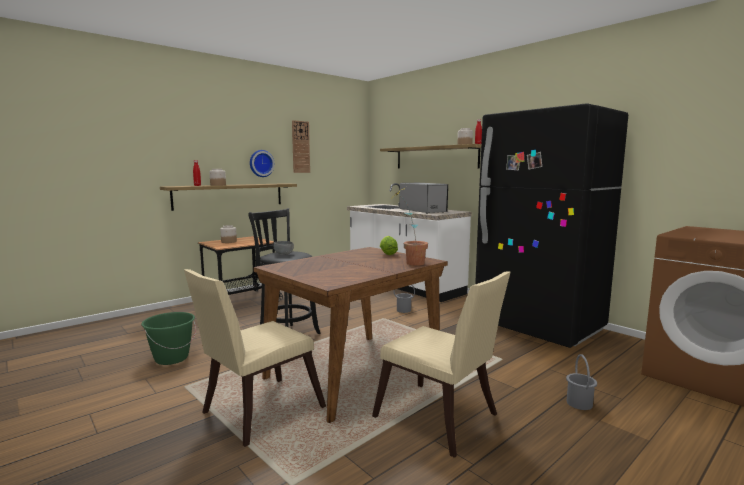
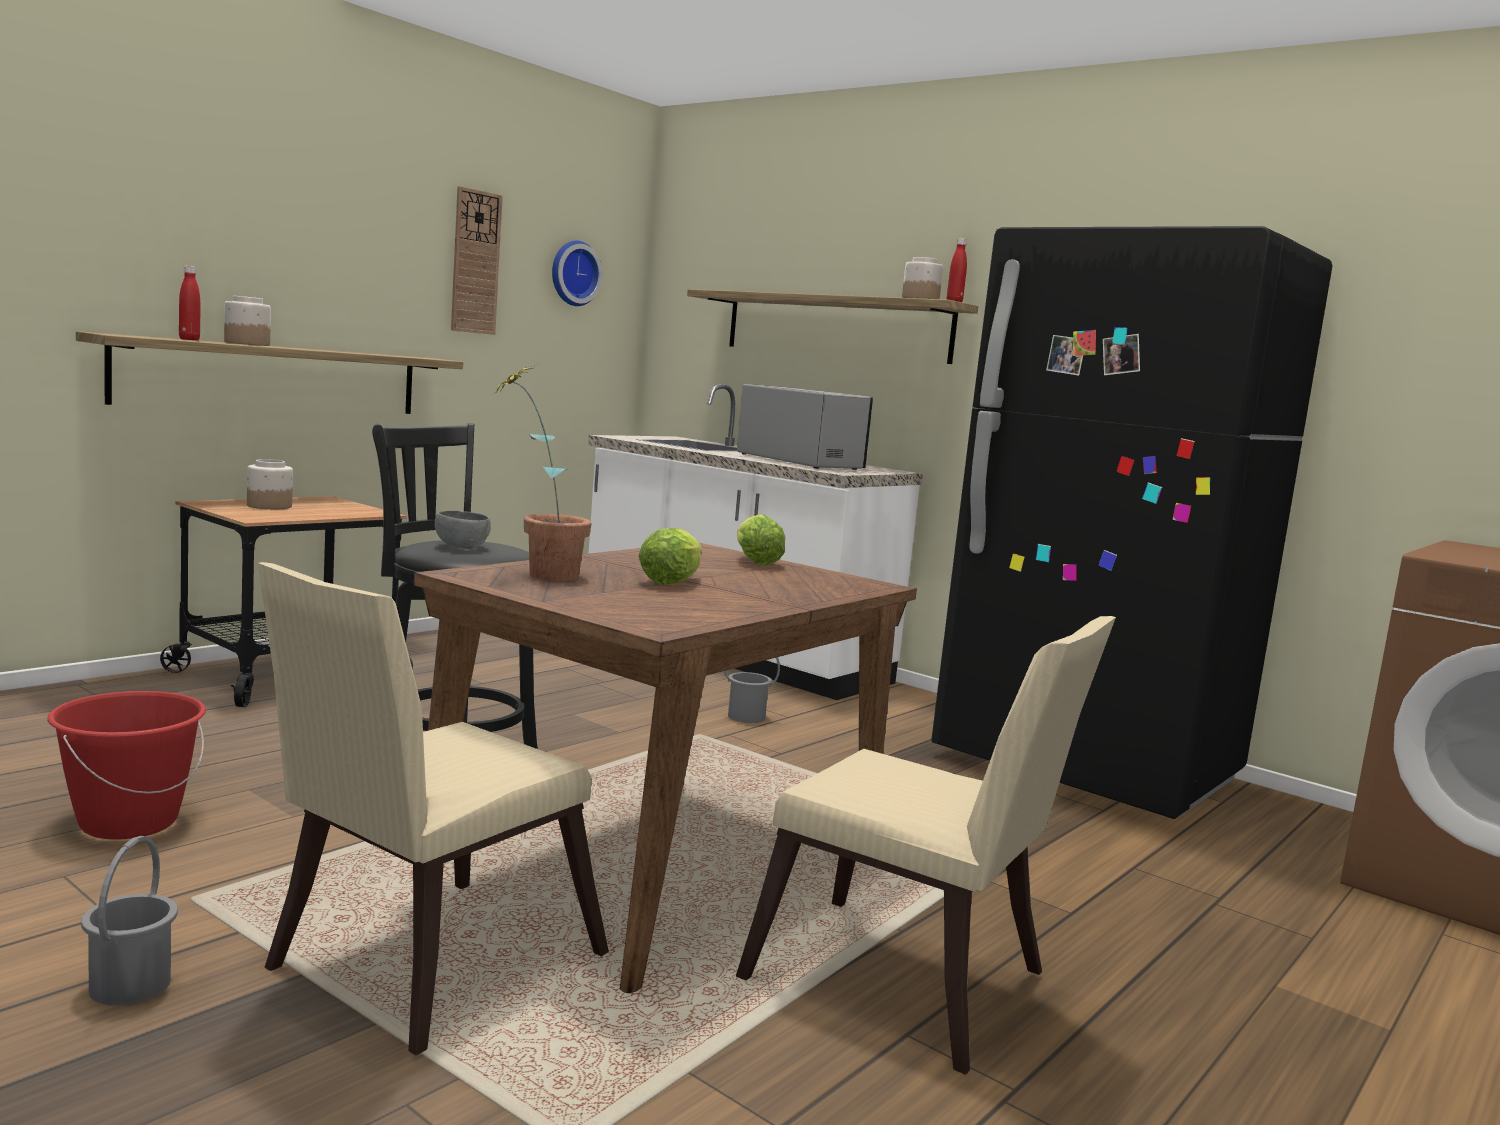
camera: 10 degrees left, 0 degrees up
green bucket [141,312,196,365] -> red bucket [47,691,206,840]
wall clock [250,150,275,177] -> wall clock moved to [552,241,603,306]
potted plant [391,188,428,266] -> potted plant moved to [494,365,592,581]
grey bucket [566,354,597,410] -> grey bucket moved to [81,836,178,1006]
none -> lettuce [639,528,702,585]

